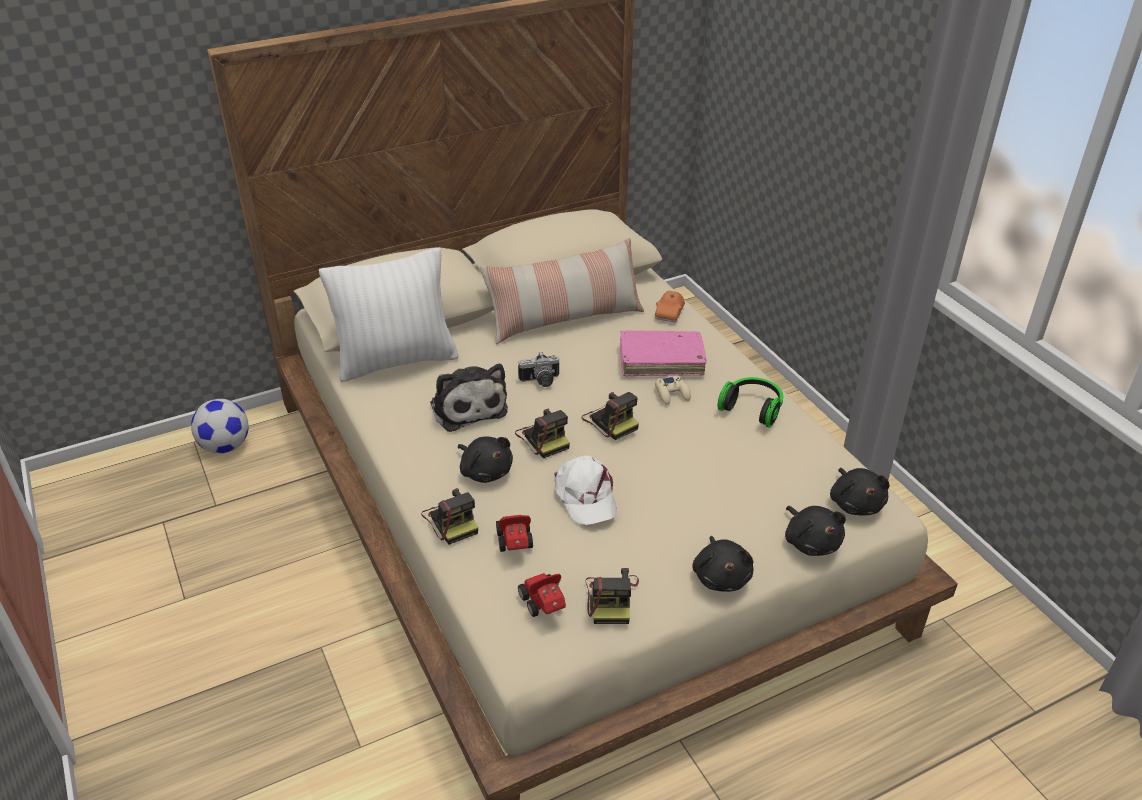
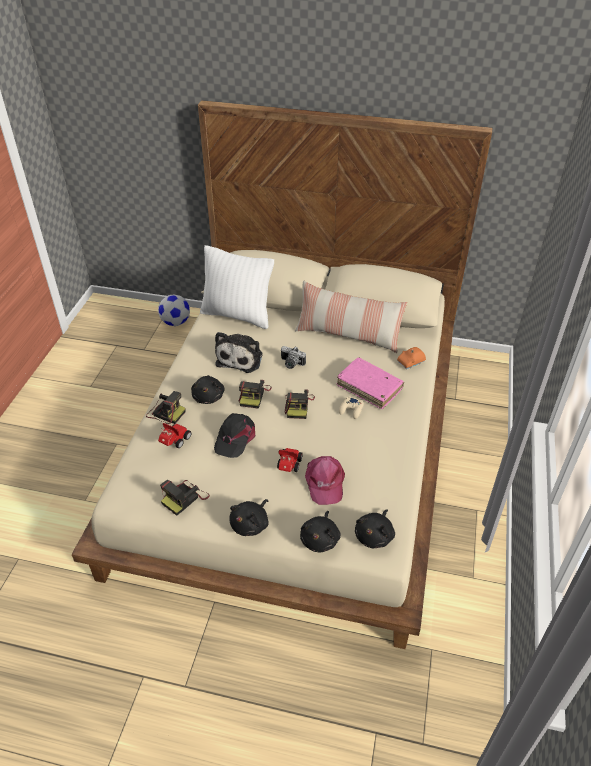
camera: 40 degrees right, 5 degrees up
camera [422,488,478,545] -> camera turned 75 degrees counterclockwise [146,391,186,424]
toy car [518,573,566,617] -> toy car moved to [277,448,303,472]
white cap [554,455,616,525] -> black cap [214,413,256,458]
headphones [718,377,783,428] -> none
none -> pink cap [305,456,345,505]

